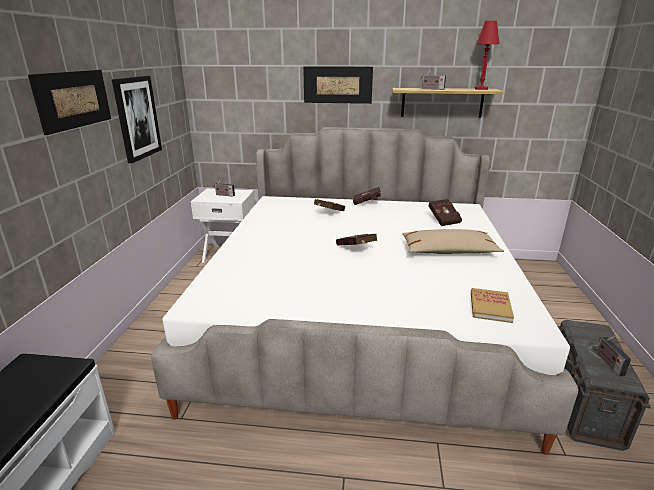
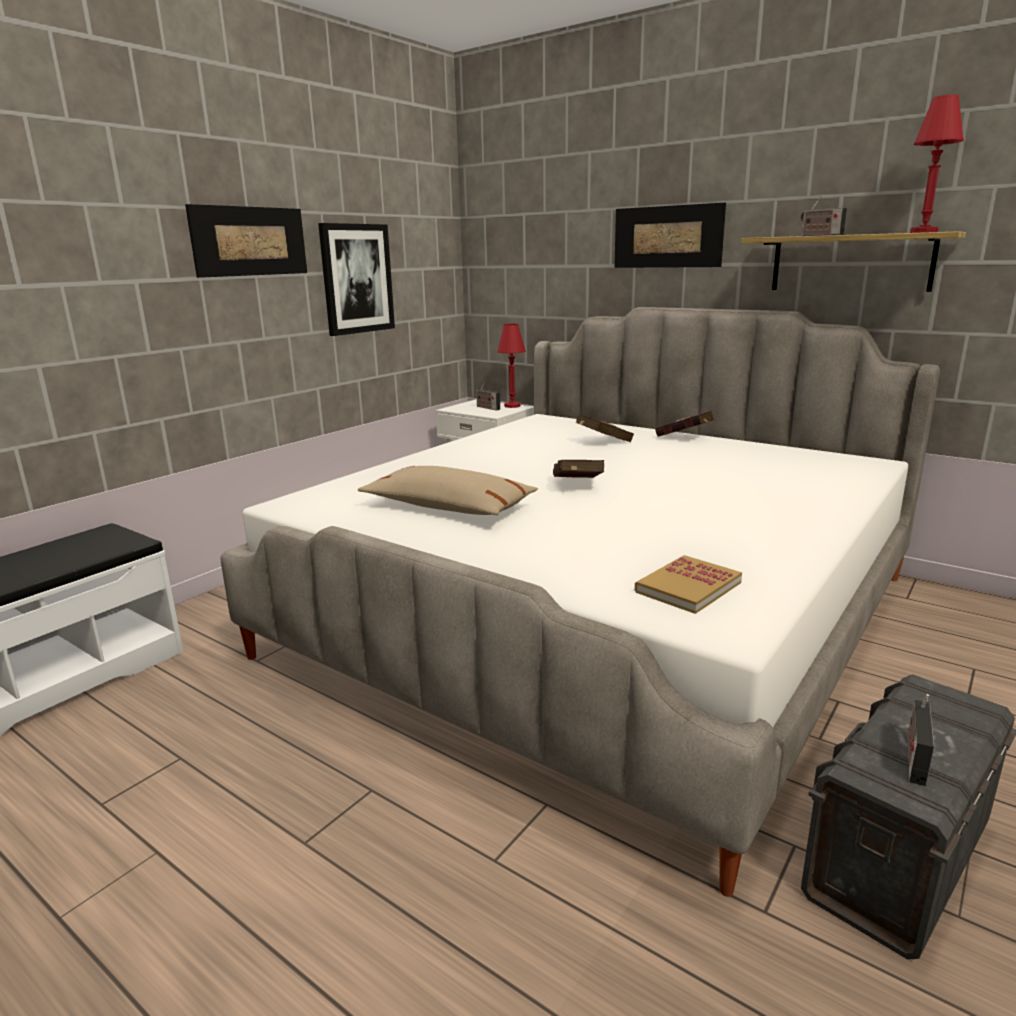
camera: 30 degrees right, 5 degrees down
beige pillow [402,229,504,254] -> beige pillow moved to [358,466,538,515]
red book [428,199,462,226] -> none
none -> red table lamp [497,324,526,408]

